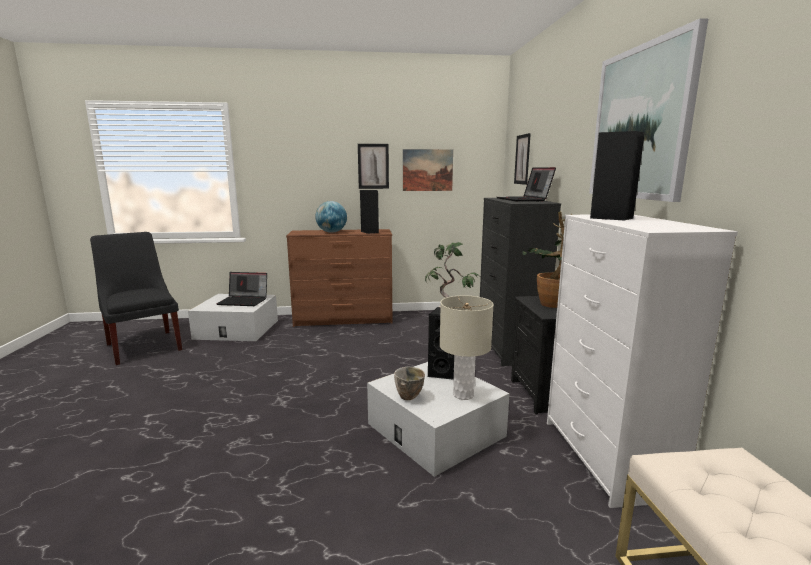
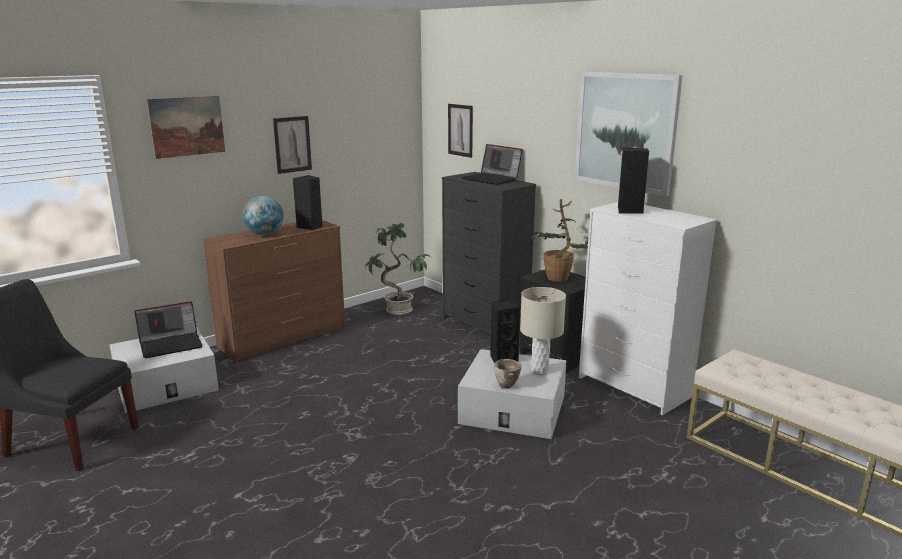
camera: 35 degrees left, 5 degrees up
picture [403,149,453,191] -> picture moved to [147,96,225,159]

